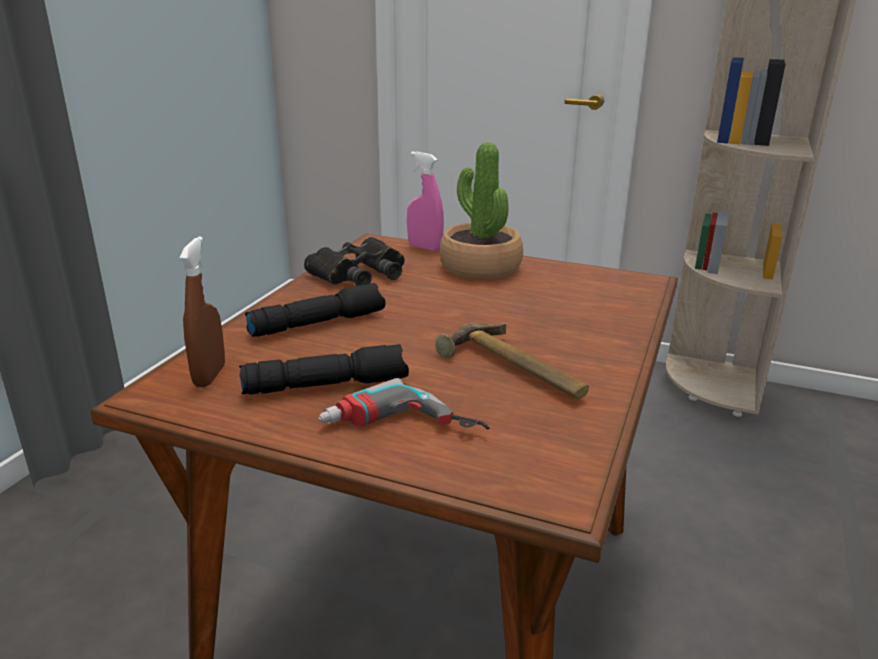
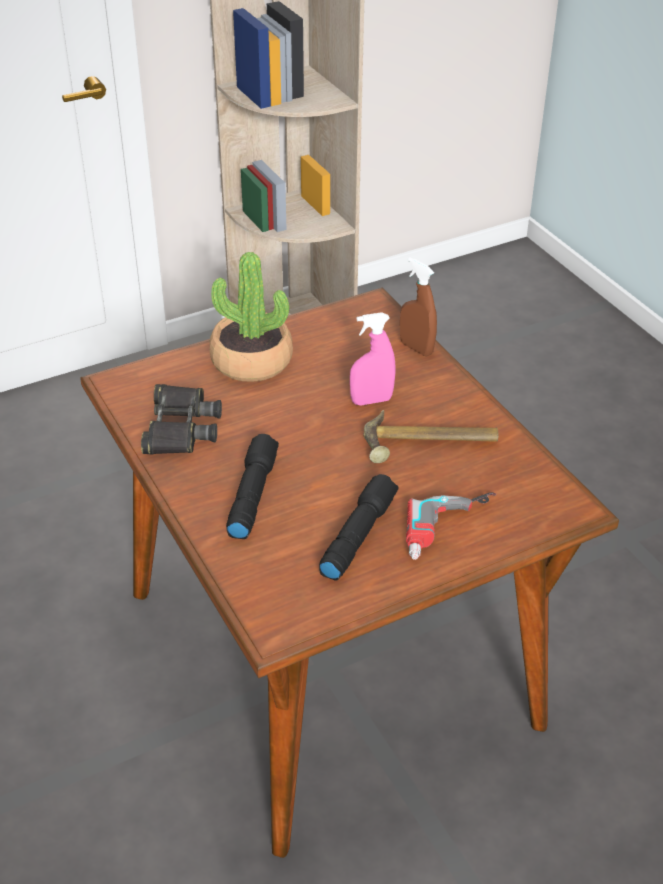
camera: 50 degrees left, 15 degrees up
brown spray bottle [180,236,225,387] -> brown spray bottle moved to [400,257,437,356]
pink spray bottle [407,152,444,251] -> pink spray bottle moved to [350,312,396,406]

